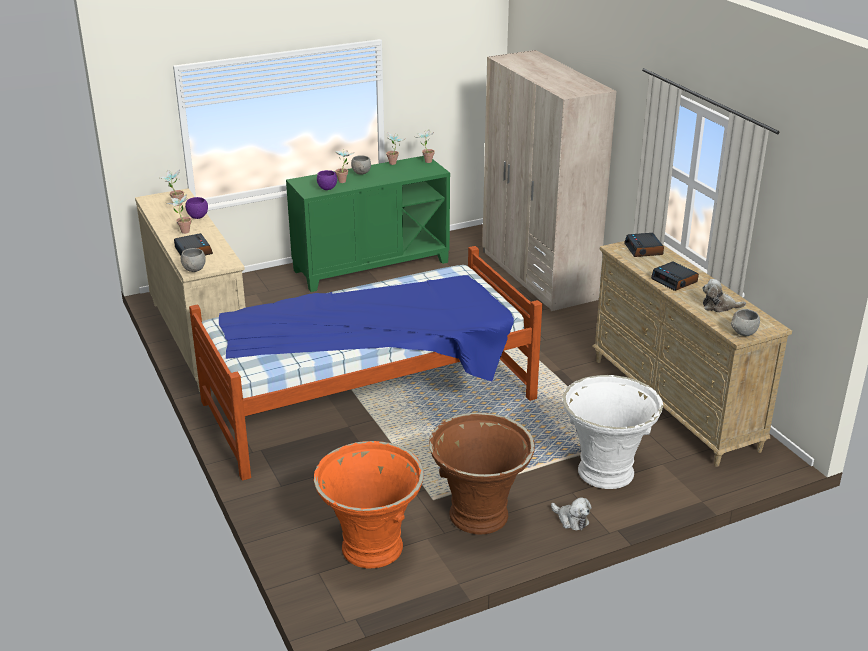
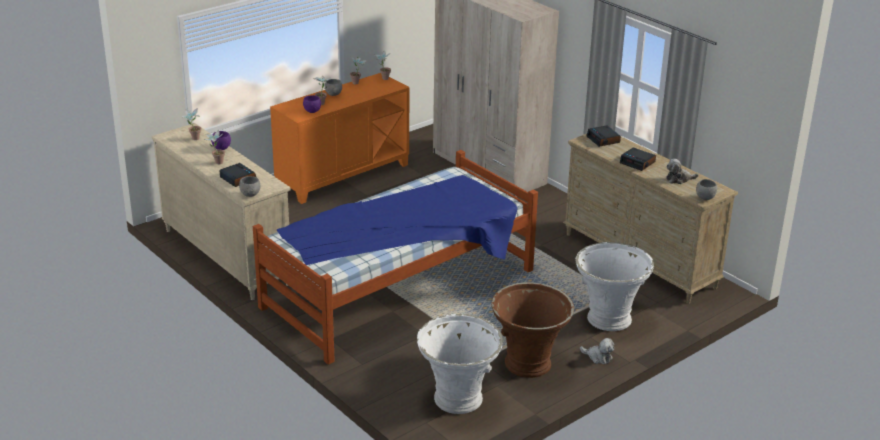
camera: 15 degrees left, 0 degrees up
green cabinet [286,156,450,292] -> orange cabinet [270,73,409,204]
orange planter [314,441,424,569] -> white planter [417,314,503,414]

